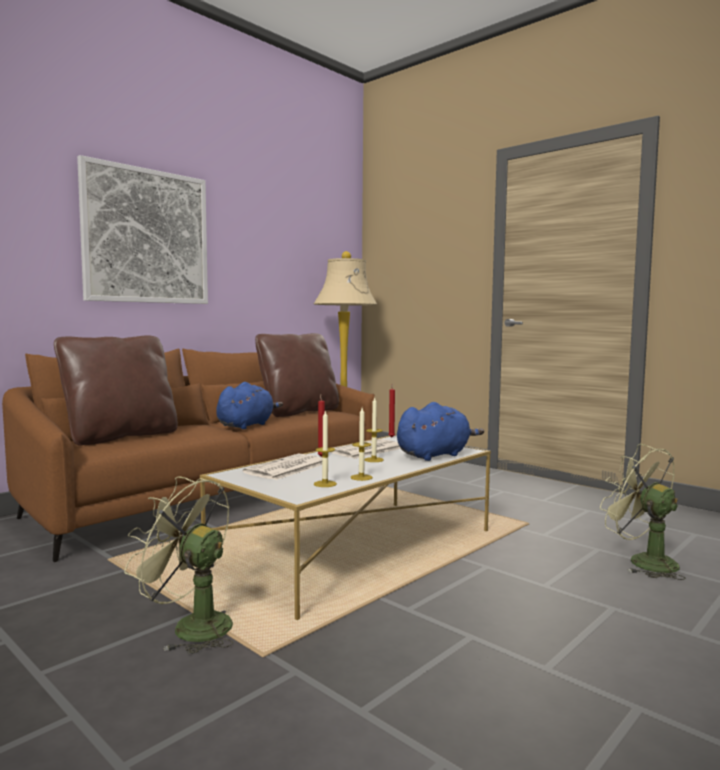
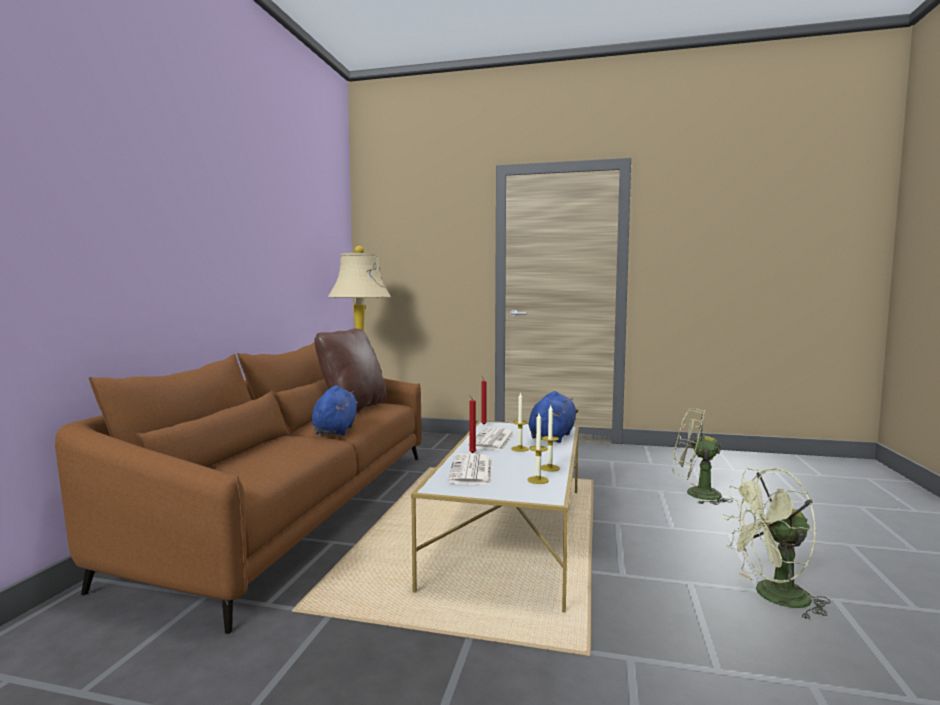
camera: 30 degrees left, 0 degrees up
brown pillow [54,336,178,446] -> none
picture [77,155,208,304] -> none
green fan [124,476,234,654] -> green fan moved to [723,468,830,621]

